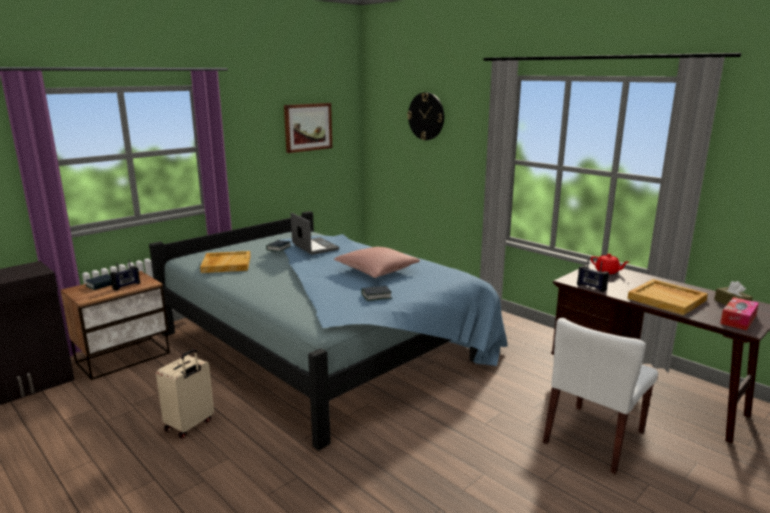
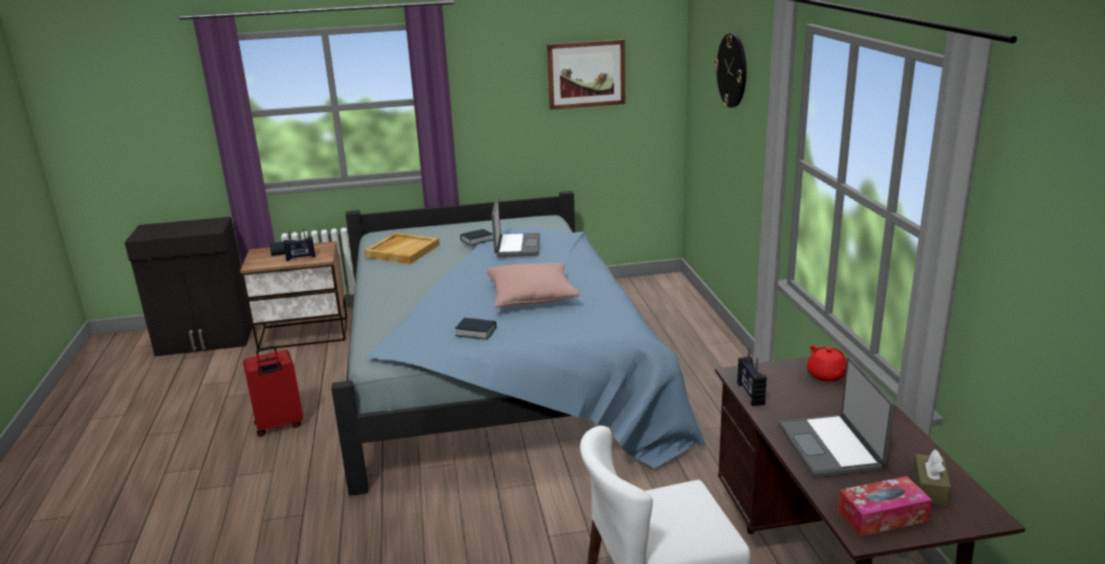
camera: 35 degrees right, 5 degrees up
beige suitcase [156,349,214,439] -> red suitcase [243,346,303,437]
beige tray [627,279,708,315] -> laptop [779,357,895,478]

